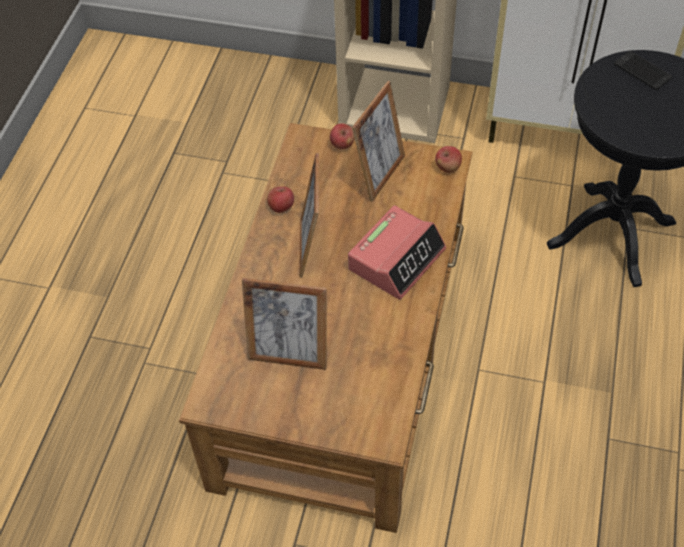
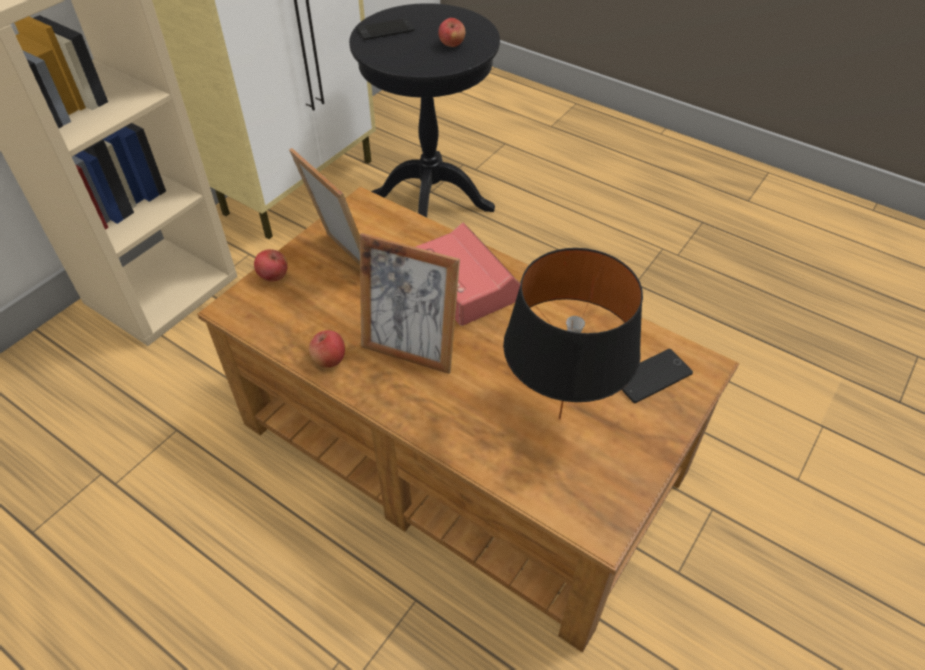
camera: 70 degrees left, 5 degrees down
picture frame [242,278,327,370] -> black table lamp [503,248,643,420]
apple [435,146,462,173] -> apple moved to [438,18,465,47]
none -> phone [622,349,693,403]

